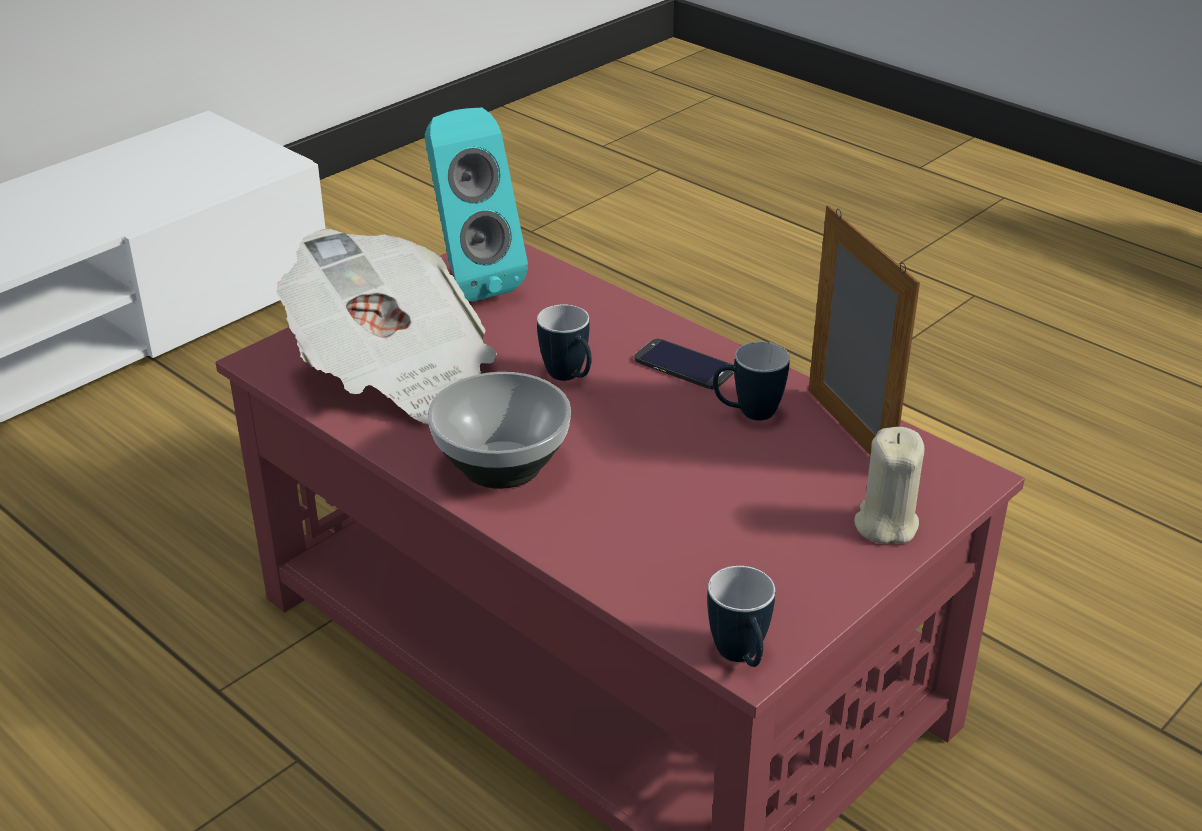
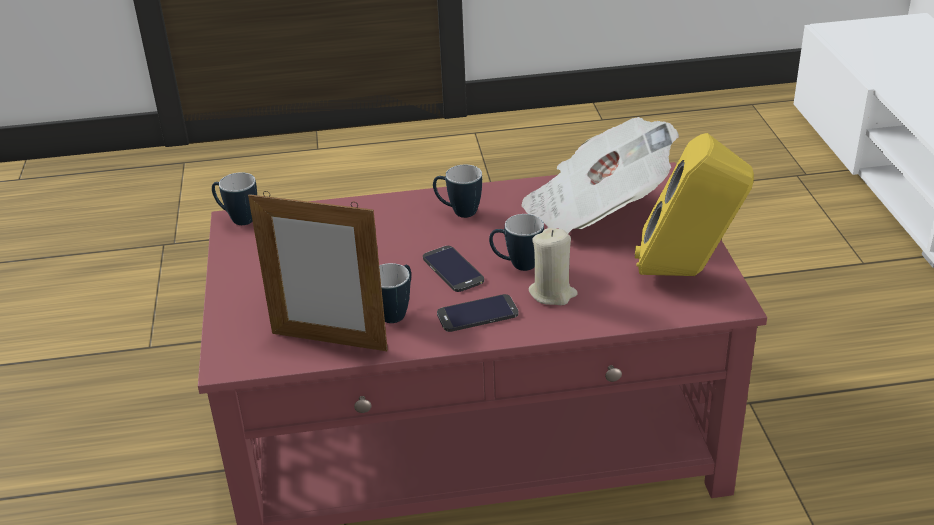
camera: 130 degrees right, 0 degrees up
turquoise speaker [424,108,528,302] -> yellow speaker [635,133,754,276]
bowl [428,372,571,489] -> mug [433,165,482,218]
beige candle [854,427,924,543] -> beige candle moved to [529,228,578,305]
none -> phone [423,246,484,292]

